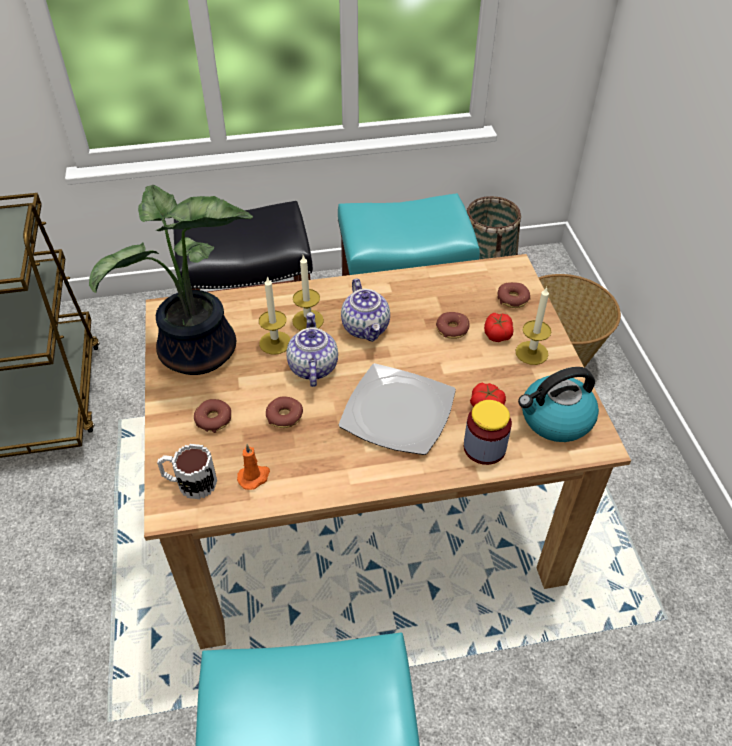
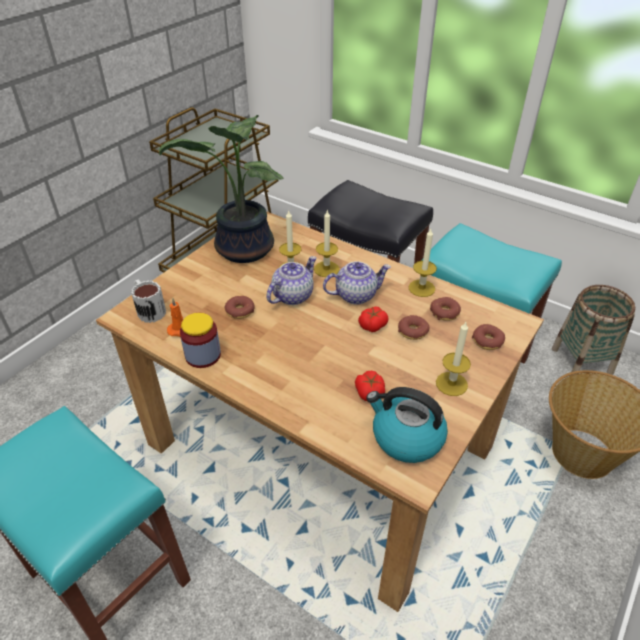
camera: 45 degrees right, 5 degrees down
donut [194,399,231,433] -> donut moved to [430,297,461,321]
plate [339,363,456,455] -> none
teapot [341,279,390,342] -> teapot turned 135 degrees counterclockwise [323,261,391,305]
jar [464,400,512,465] -> jar moved to [180,313,221,368]
tomato [484,313,513,342] -> tomato moved to [358,307,388,332]
none -> candle [408,229,437,297]

